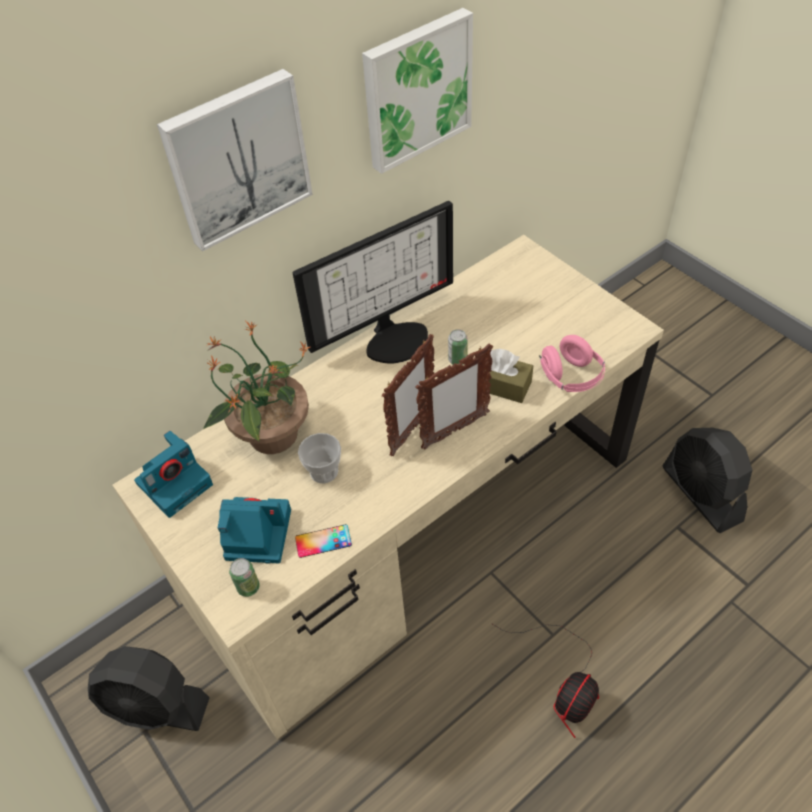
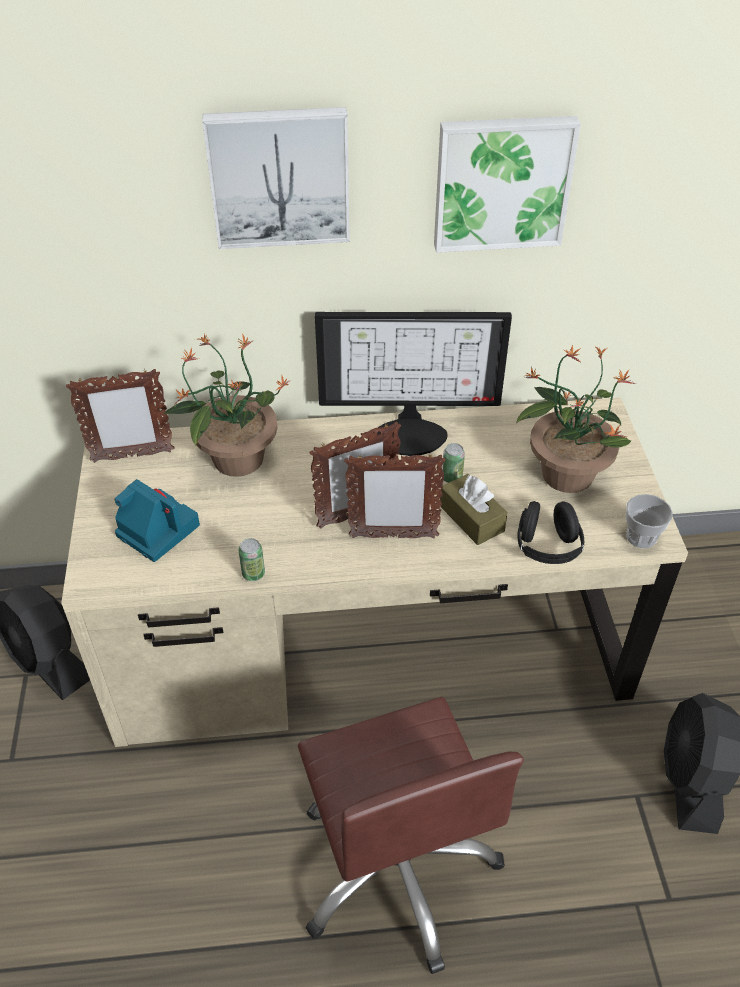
camera: 30 degrees right, 5 degrees down
camera [134,431,213,518] -> picture frame [66,369,175,463]
can [229,558,260,597] -> can moved to [239,538,265,581]
phone [295,524,352,558] -> none
cup [298,433,341,484] -> cup moved to [626,494,673,548]
fan [493,624,599,738] -> brown office chair [298,697,524,974]
pink headphones [539,335,605,392] -> black headphones [517,501,584,564]
none -> potted plant [516,345,636,493]

